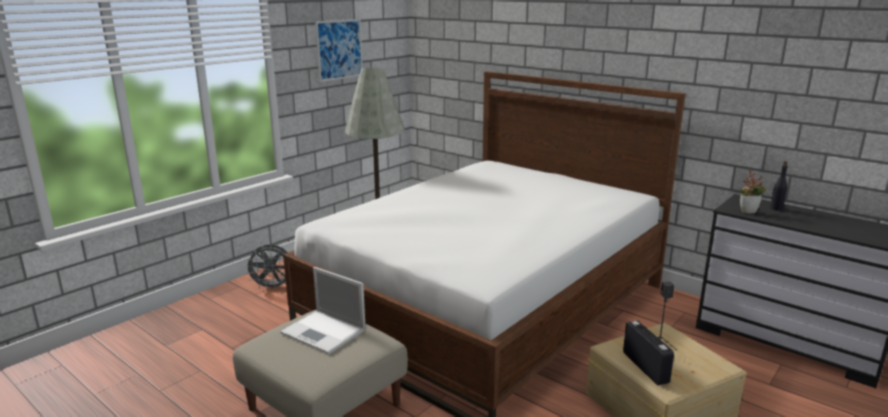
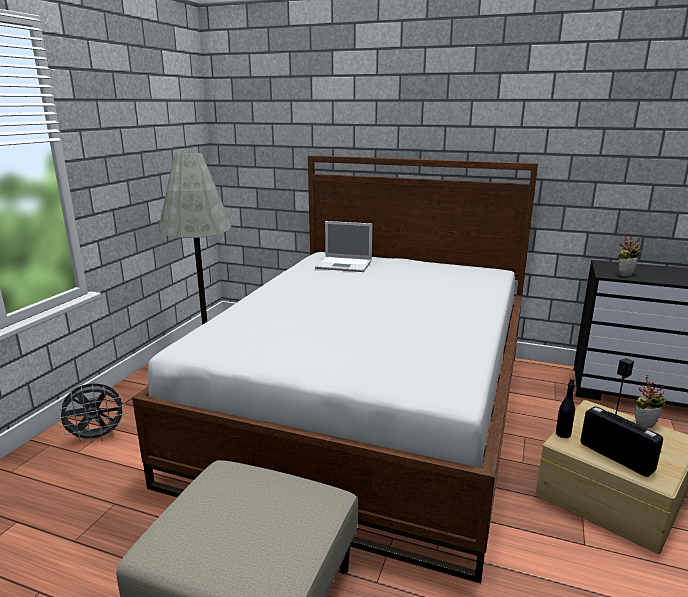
camera: 20 degrees left, 0 degrees up
laptop [280,267,365,354] -> laptop moved to [315,221,372,272]
picture [315,19,363,82] -> none
black bottle [770,161,788,211] -> black bottle moved to [556,378,575,438]
none -> potted plant [635,375,666,428]

